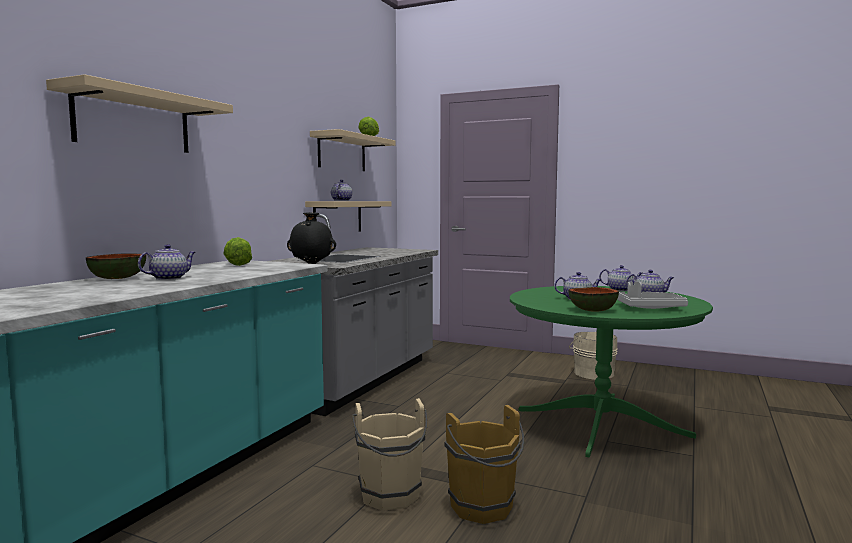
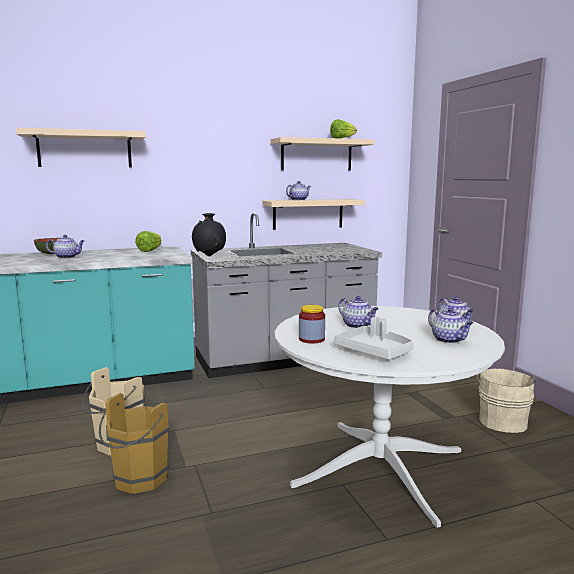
camera: 45 degrees right, 5 degrees up
green dining table [510,286,713,458] -> white dining table [275,306,505,528]
bowl [568,287,619,312] -> jar [299,305,325,343]

